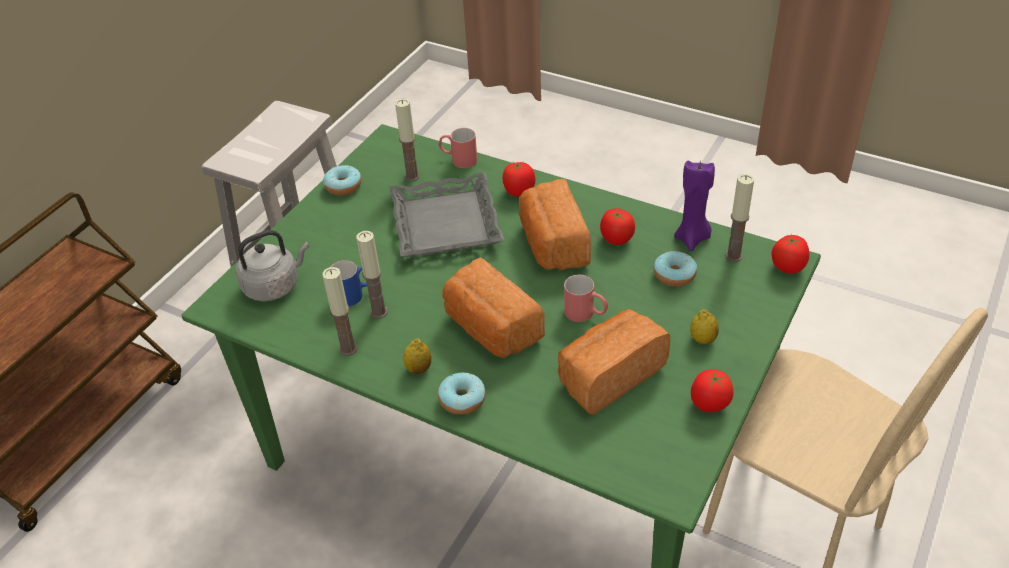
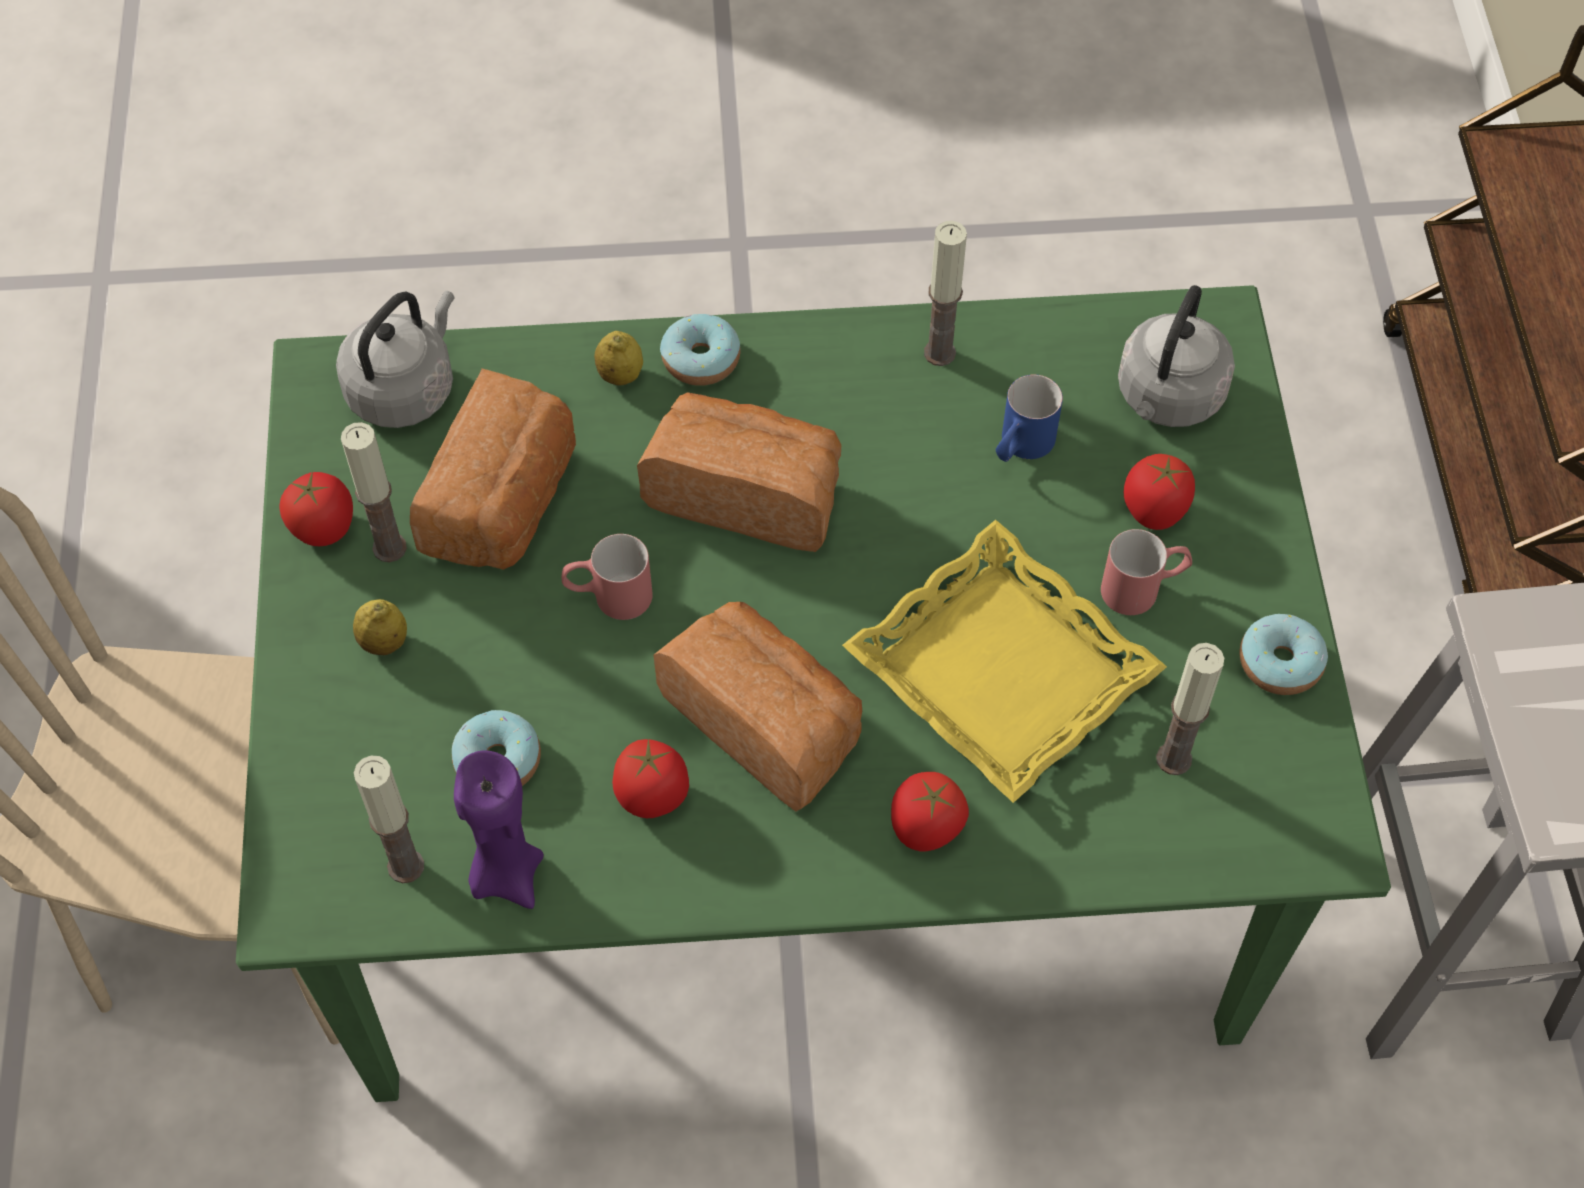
camera: 145 degrees right, 15 degrees up
candle [356,231,388,319] -> candle moved to [341,422,407,562]
grey tray [389,172,504,257] -> yellow tray [842,520,1167,803]
lemon [404,339,432,374] -> lemon moved to [594,331,643,385]
red mug [439,128,477,168] -> red mug moved to [1101,529,1192,615]
tomato [771,234,809,273] -> tomato moved to [1124,454,1195,530]
none -> grey kettle [336,291,455,428]

